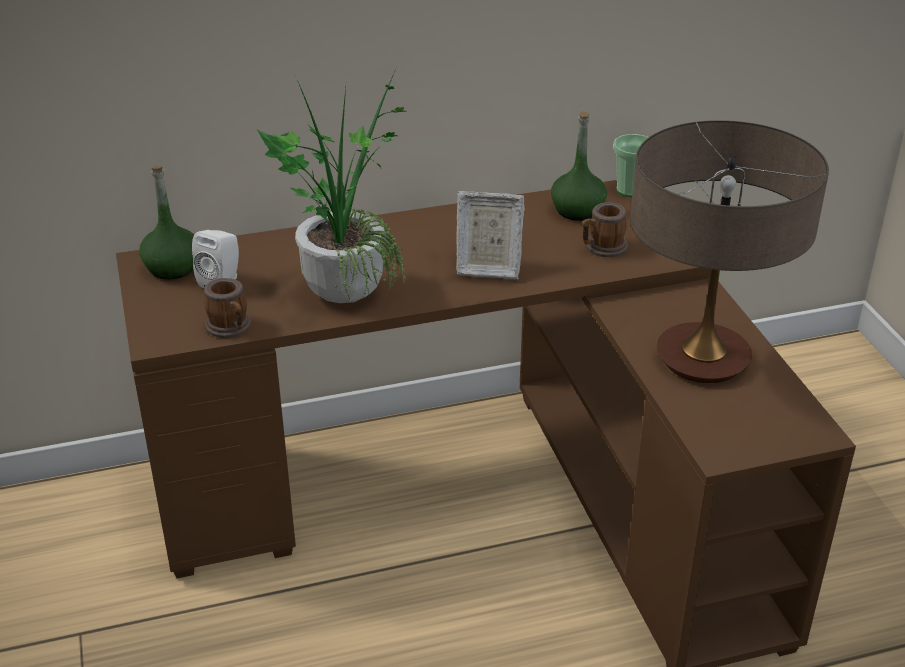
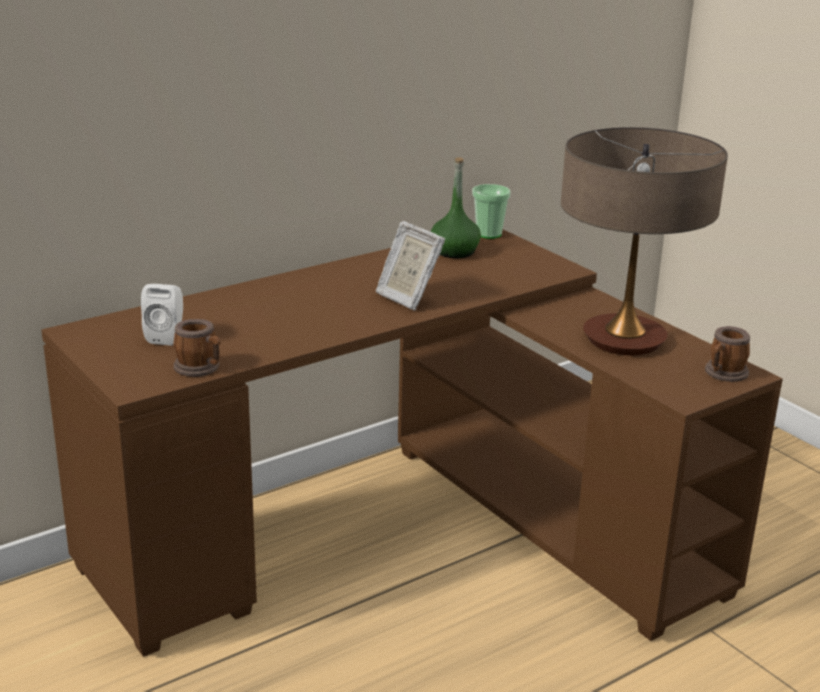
camera: 20 degrees left, 10 degrees down
green bottle [139,165,194,280] -> none
potted plant [257,69,407,303] -> none
picture frame [456,191,525,279] -> picture frame turned 60 degrees clockwise [376,221,445,311]
mug [582,202,628,257] -> mug moved to [705,326,750,382]

